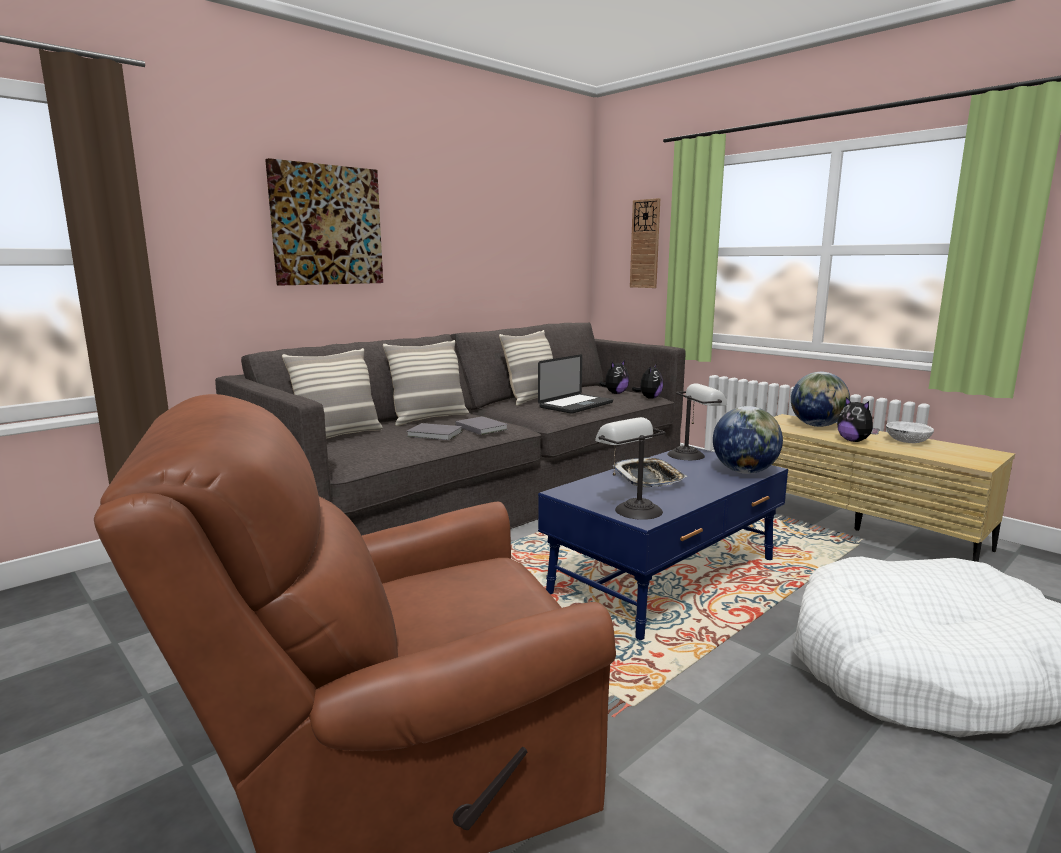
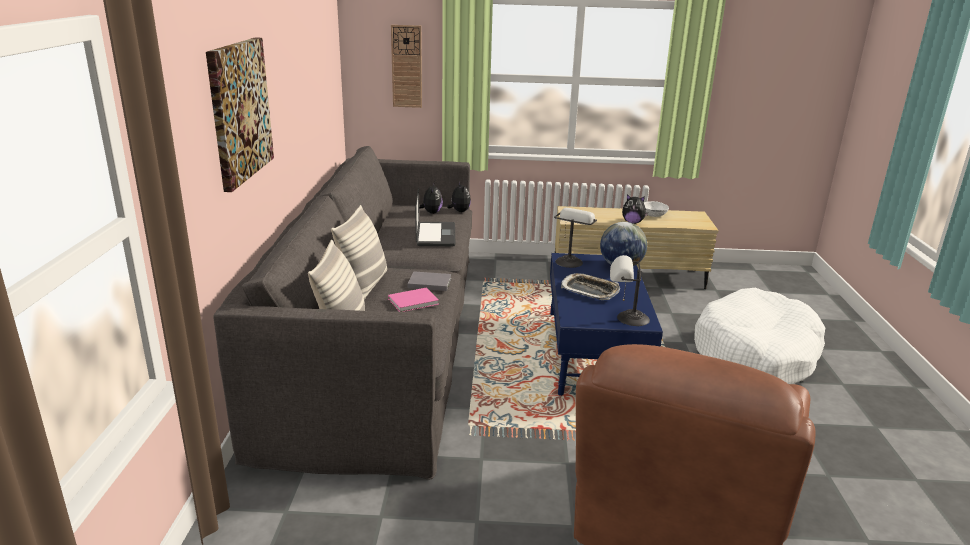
camera: 45 degrees left, 10 degrees up
grey book [406,423,462,440] -> pink book [388,288,439,312]
pillow [499,330,553,406] -> none
globe [791,372,850,427] -> none

